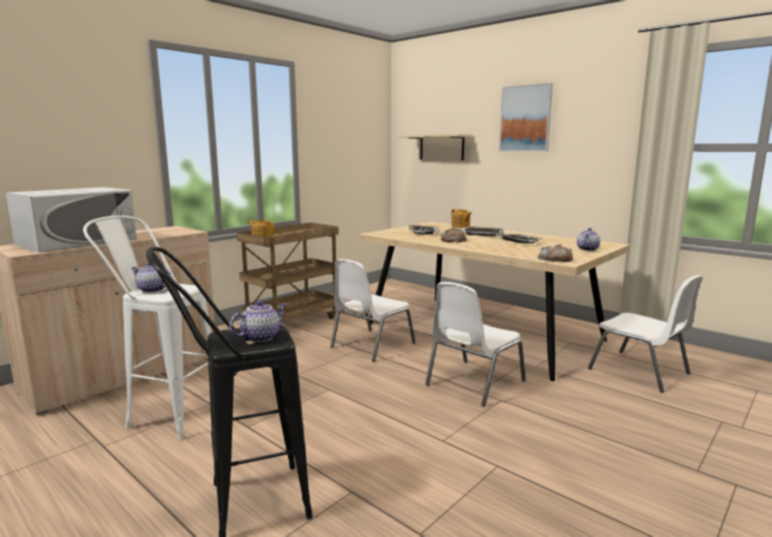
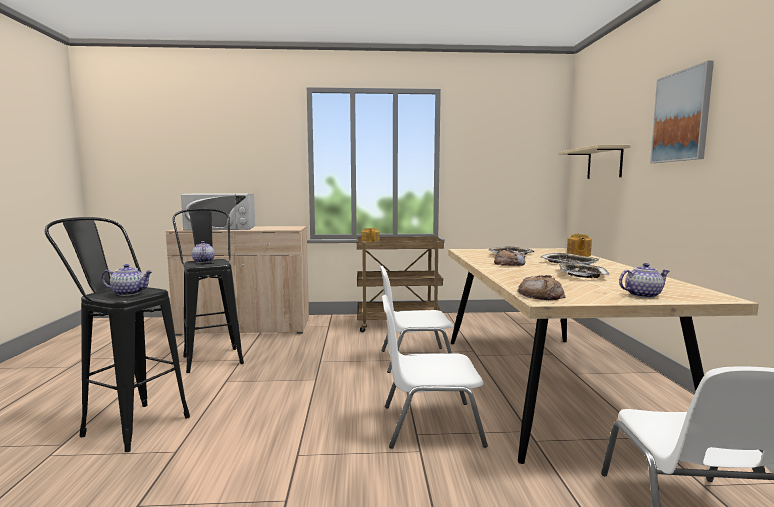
camera: 45 degrees right, 5 degrees down
white stool [83,215,211,439] -> black stool [172,208,244,373]

